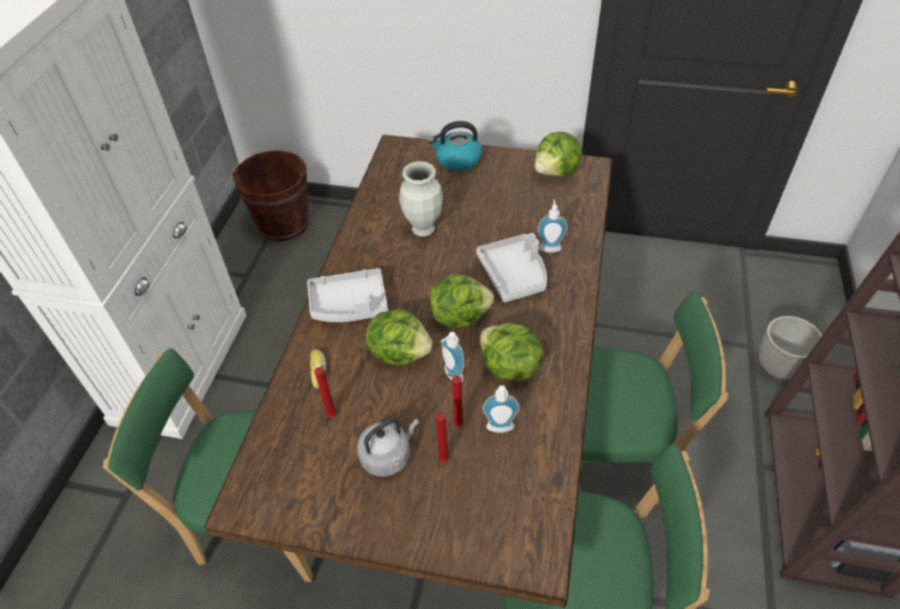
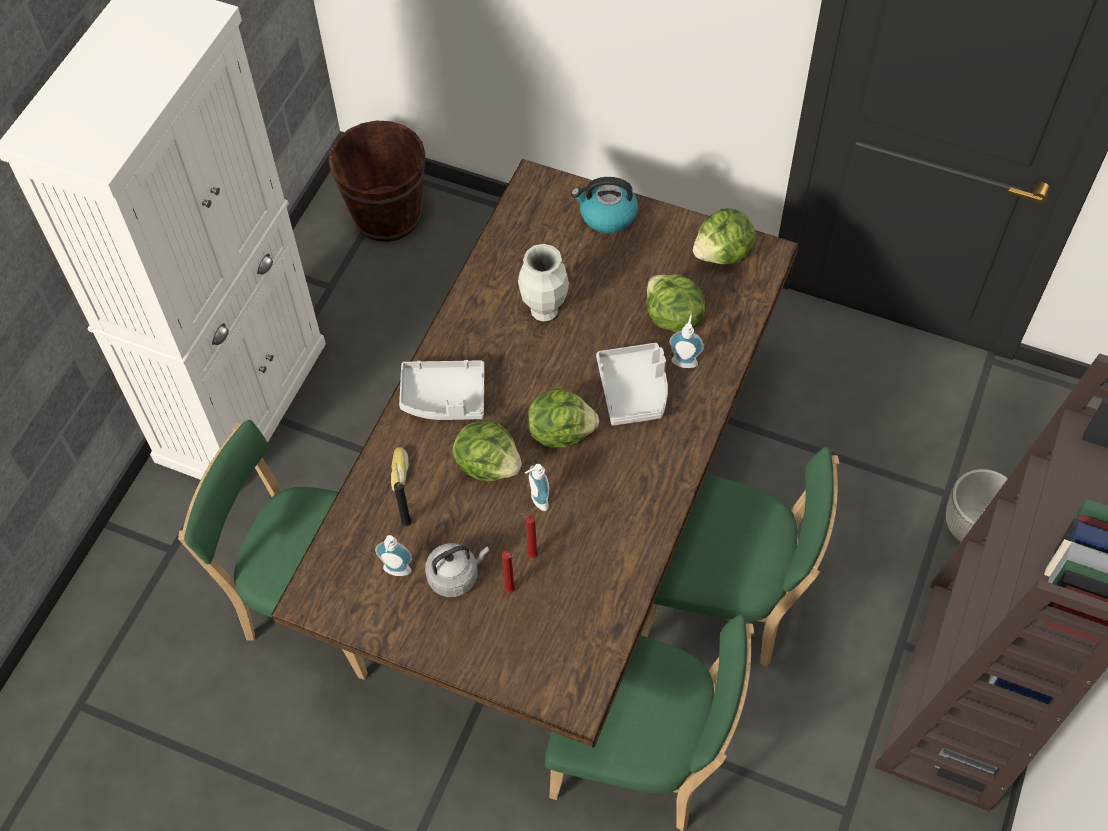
camera: 10 degrees right, 10 degrees up
red candle [315,365,336,417] -> black candle [394,482,412,526]
lettuce [480,322,544,381] -> lettuce moved to [647,274,705,332]
soap dispenser [482,385,520,433] -> soap dispenser moved to [375,535,412,576]

